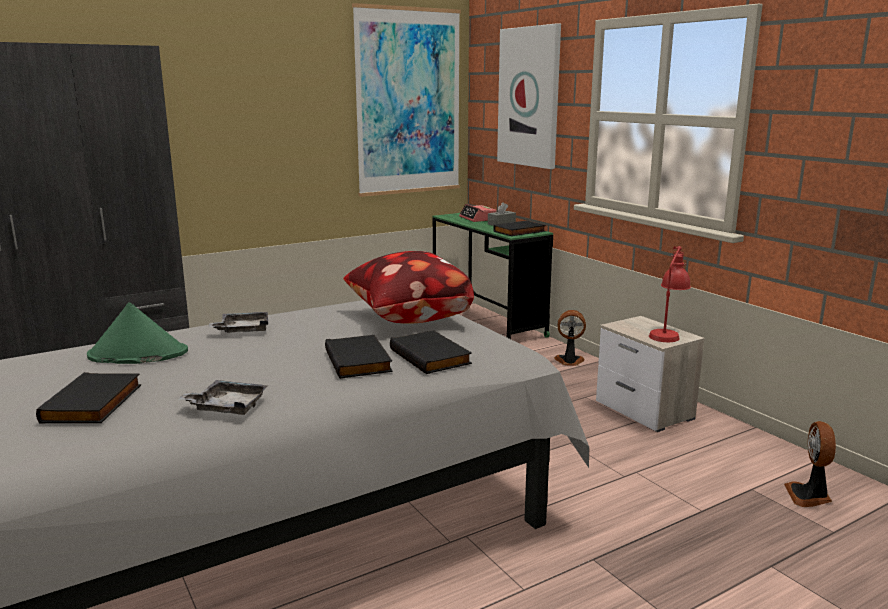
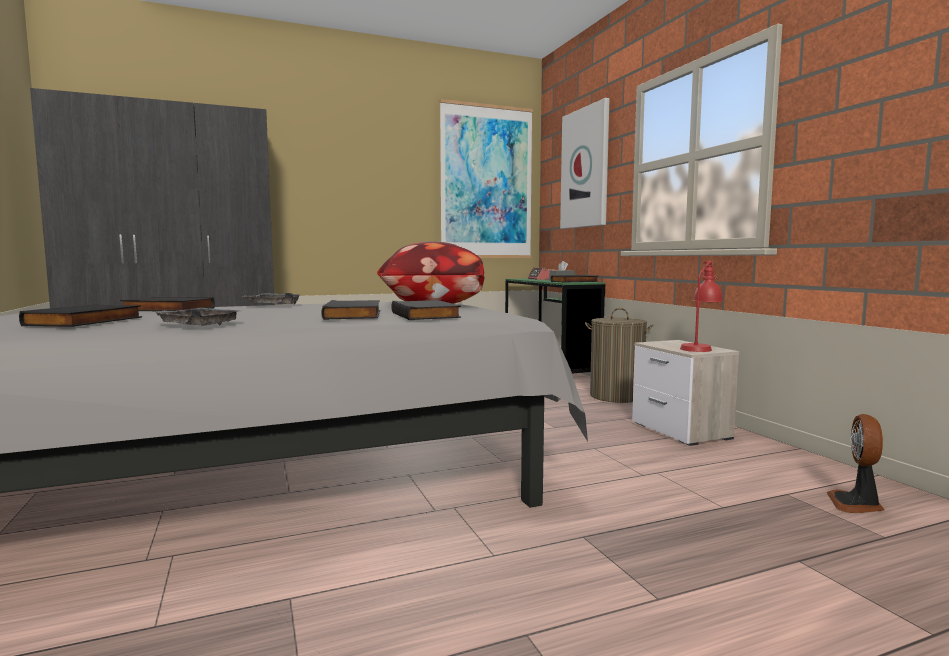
camera: 10 degrees right, 10 degrees down
green hat [87,302,188,364] -> black book [120,297,215,311]
fan [554,310,586,366] -> laundry basket [585,308,653,403]

